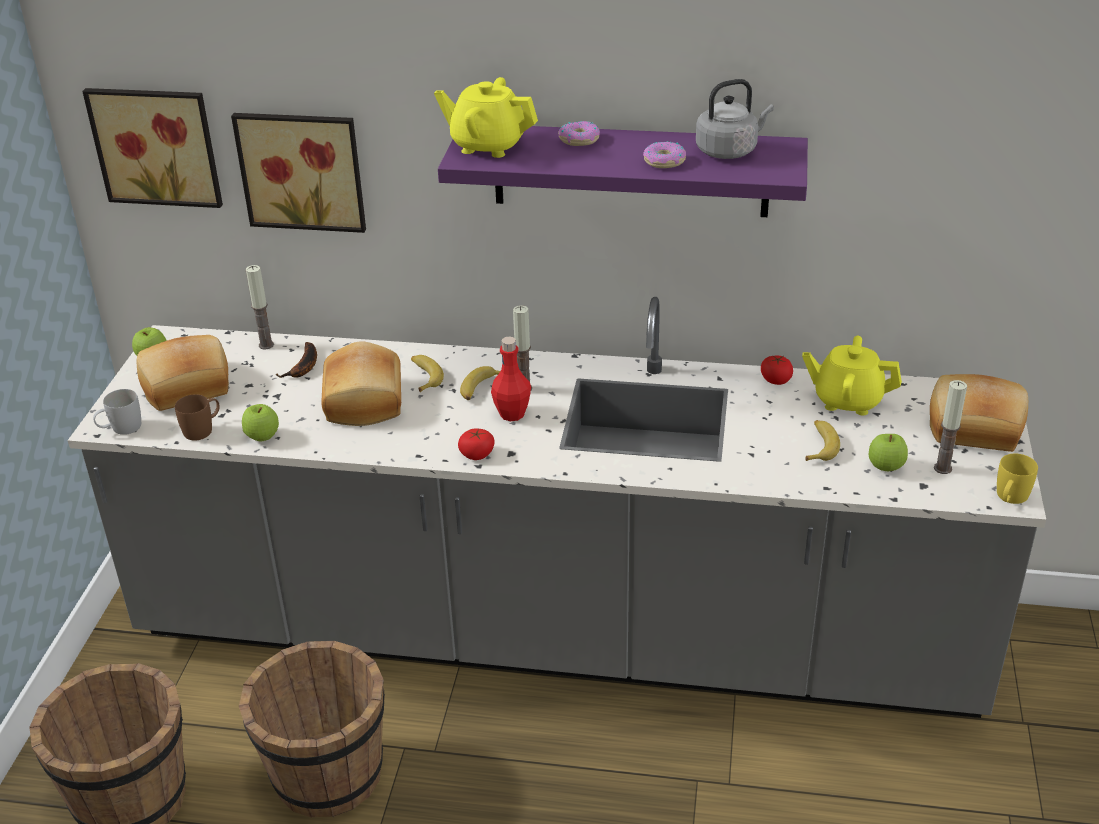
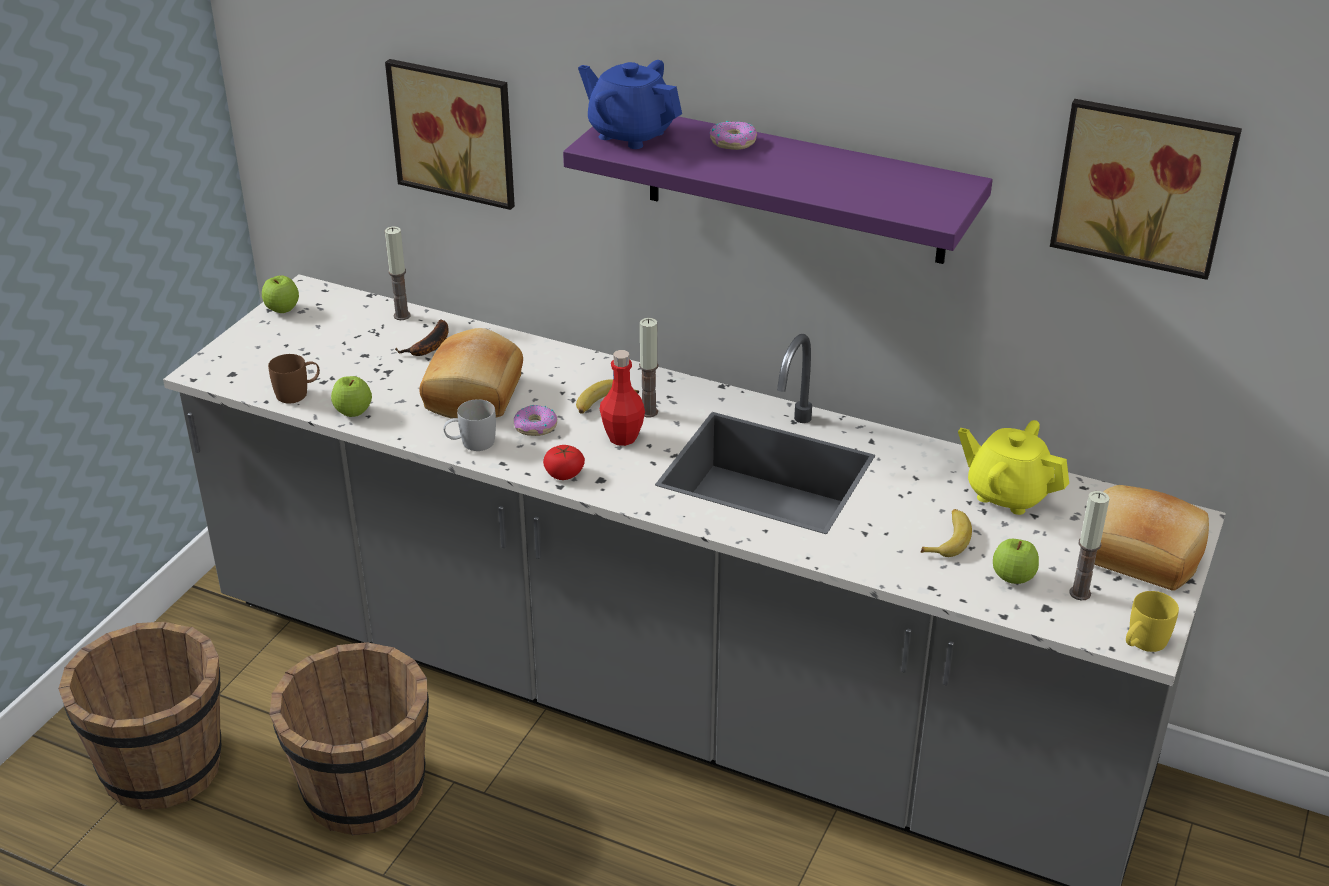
camera: 15 degrees right, 0 degrees up
picture [82,88,223,208] -> picture moved to [1050,99,1242,280]
white mug [93,389,141,435] -> white mug moved to [444,399,496,451]
bread [137,335,229,411] -> none
banana [411,355,444,392] -> none
yellow teapot [434,77,538,158] -> blue teapot [578,60,682,149]
donut [643,141,686,168] -> donut moved to [514,405,557,436]
grey kettle [696,79,774,159] -> none
tomato [761,356,793,385] -> none

